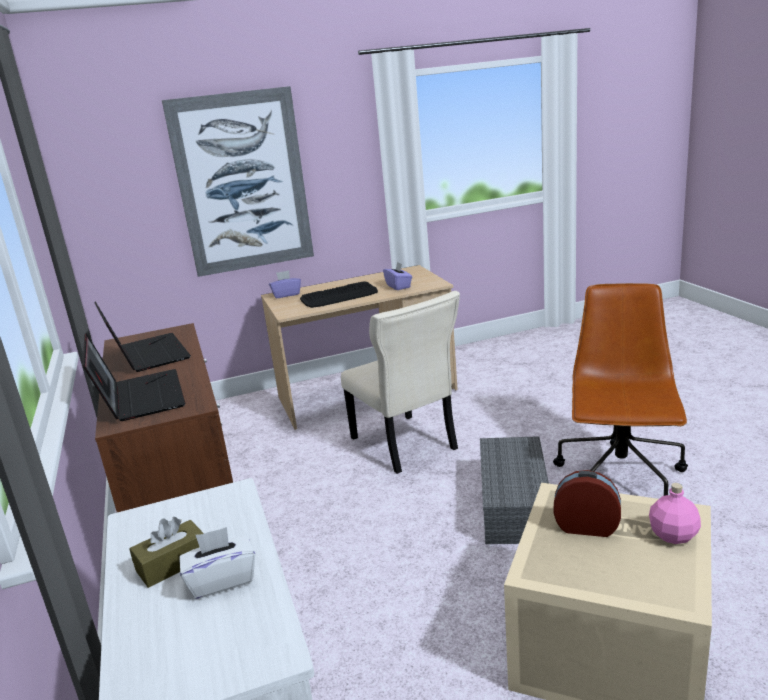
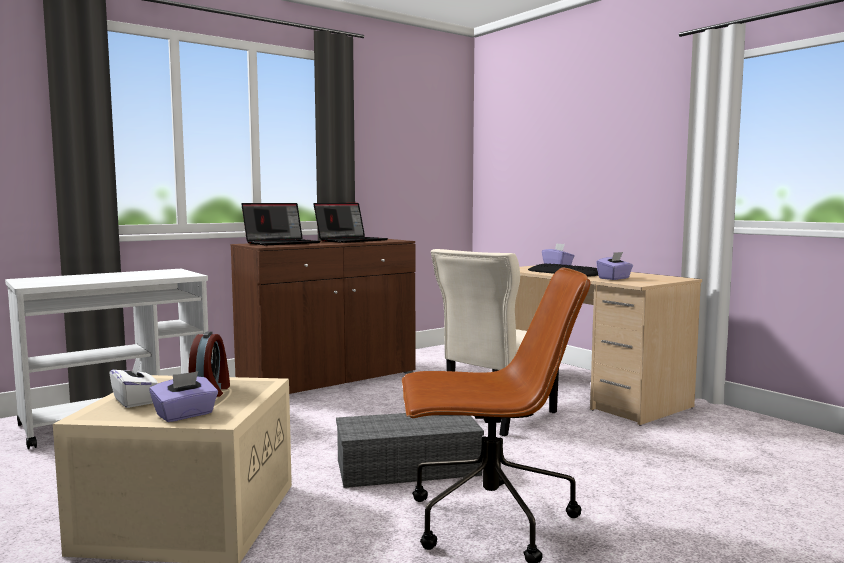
camera: 70 degrees right, 15 degrees down
brown tissue box [129,517,204,588] -> none
picture [162,86,314,277] -> none
white tissue box [180,527,255,599] -> white tissue box moved to [109,357,158,408]
pink bottle [649,483,701,544] -> purple tissue box [149,371,218,422]

